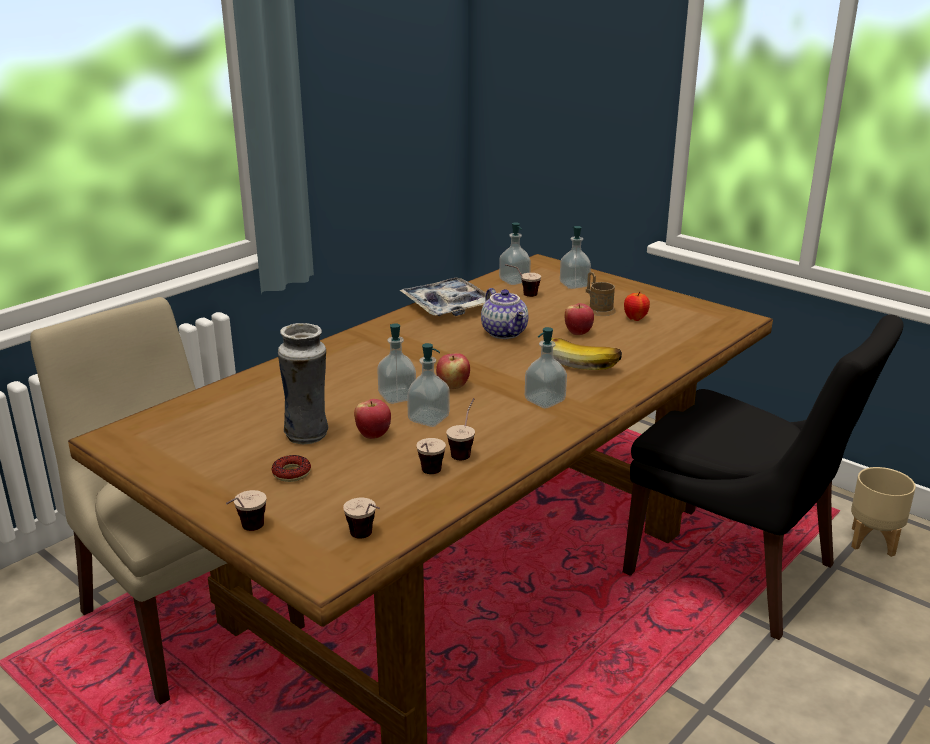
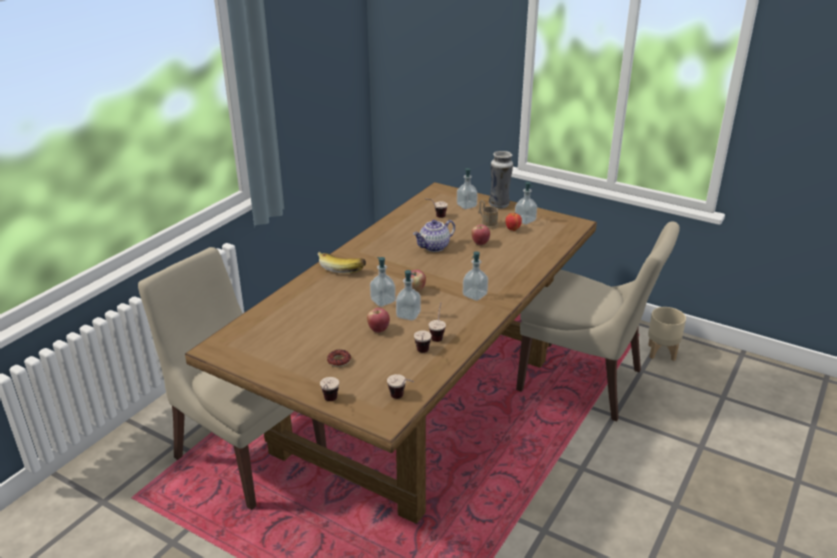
camera: 10 degrees left, 5 degrees up
vase [278,323,328,444] -> vase moved to [489,151,513,209]
tray [399,277,486,316] -> none
teapot [481,288,528,339] -> teapot turned 90 degrees clockwise [413,220,455,252]
soap dispenser [499,222,531,285] -> soap dispenser moved to [515,182,537,225]
banana [551,338,622,370] -> banana moved to [318,251,366,273]
black chair [623,314,904,640] -> beige chair [516,221,680,421]

